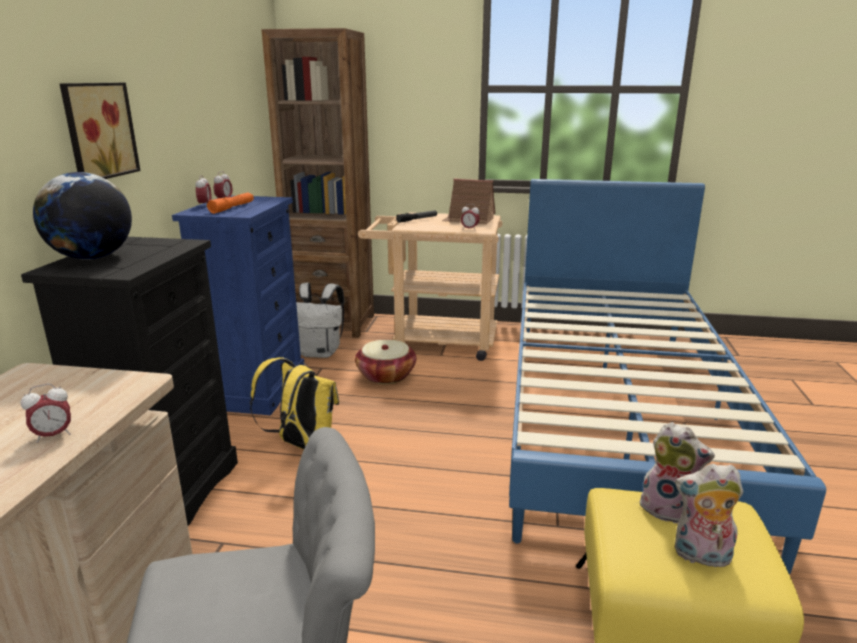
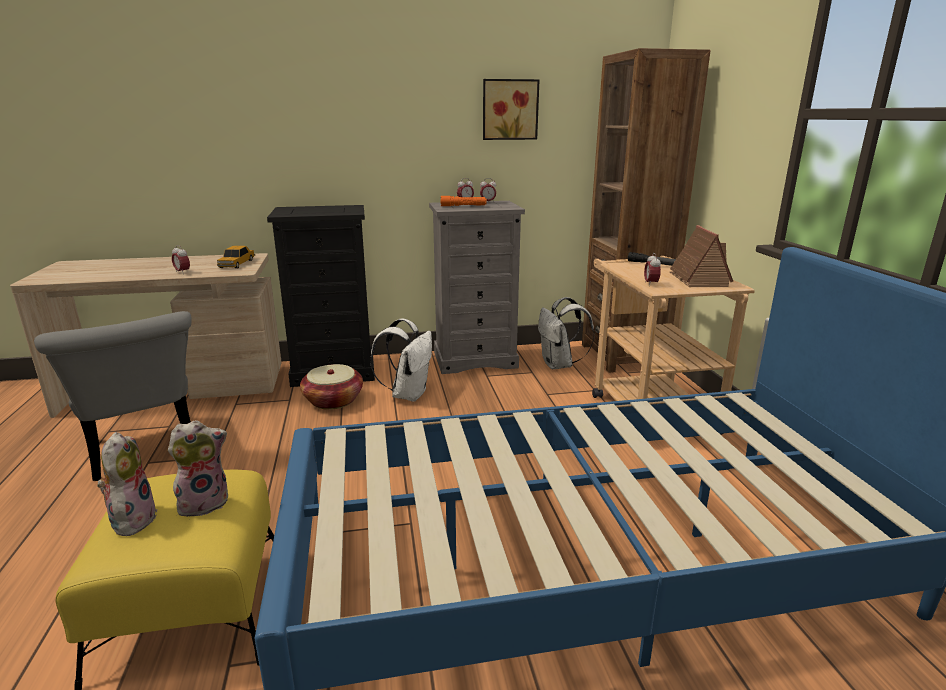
camera: 70 degrees right, 0 degrees up
globe [33,172,132,260] -> none
picture [60,83,140,179] -> picture moved to [483,79,539,140]
blue dresser [172,195,305,415] -> grey dresser [429,201,525,374]
yellow backpack [250,357,339,450] -> white backpack [370,319,432,402]
basket [355,340,416,384] -> basket moved to [300,364,363,409]
plush toy [640,422,715,524] -> plush toy turned 135 degrees counterclockwise [168,420,228,517]
none -> toy car [217,246,255,268]

